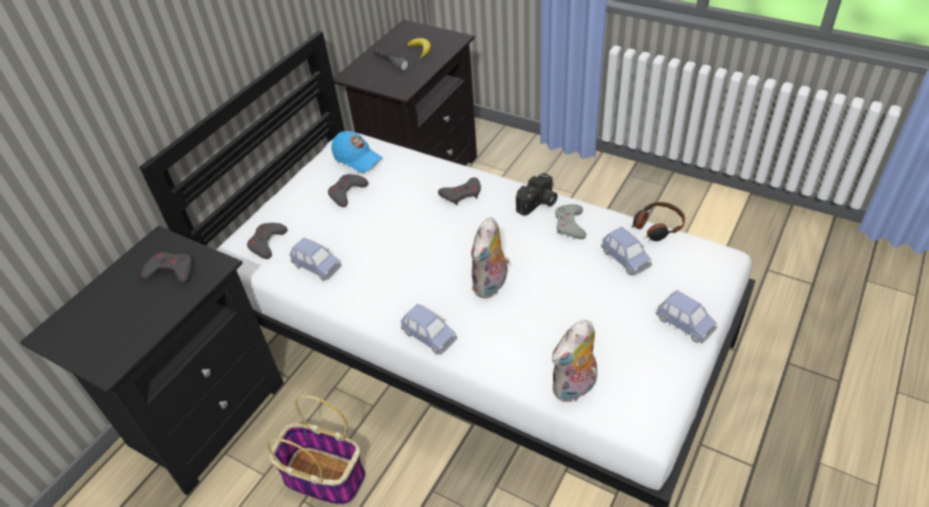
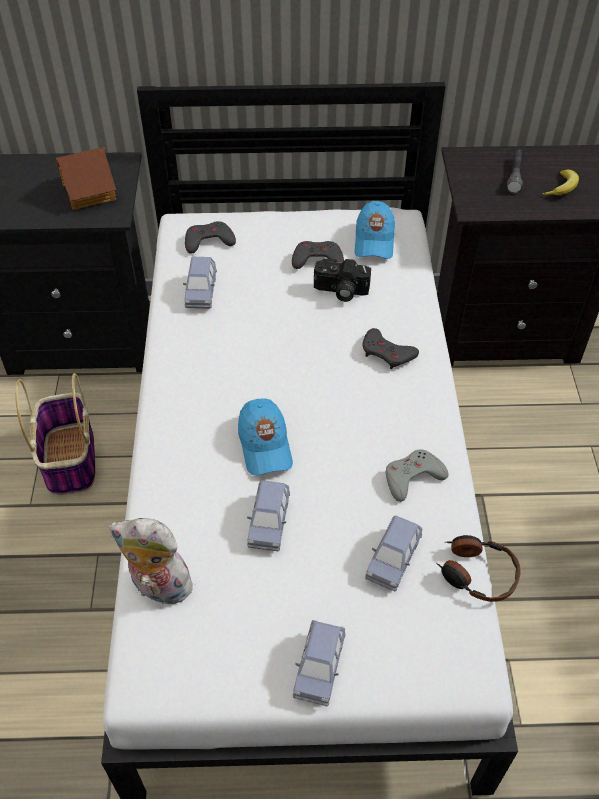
camera: 55 degrees right, 5 degrees up
grey game controller [141,252,192,283] -> toy house [56,147,116,210]
blue toy car [401,304,457,354] -> blue toy car moved to [247,480,290,551]
plush toy [471,217,509,299] -> blue cap [238,399,293,476]
camera [516,173,558,216] -> camera moved to [314,259,371,302]

